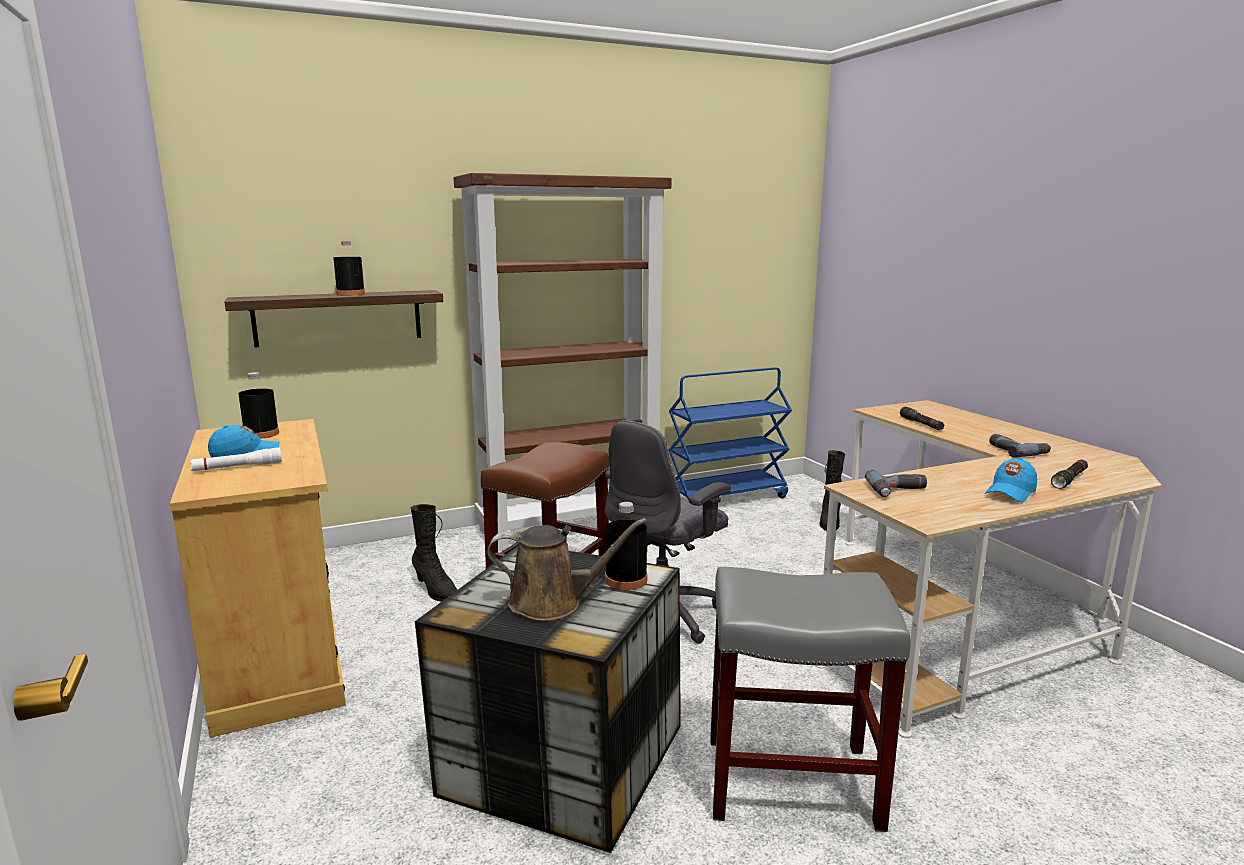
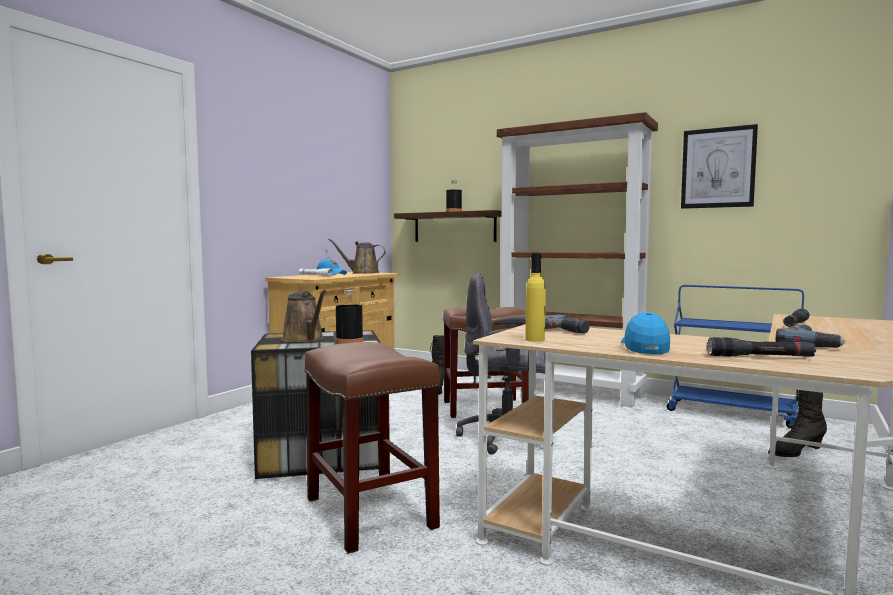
camera: 55 degrees right, 10 degrees down
black bottle [238,372,279,439] -> brown watering can [328,239,386,274]
grey stool [710,567,911,832] -> brown stool [304,342,440,554]
blue cap [984,458,1037,502] -> blue cap turned 90 degrees clockwise [621,312,670,354]
none -> yellow bottle [525,253,546,342]
none -> picture [681,124,758,209]

